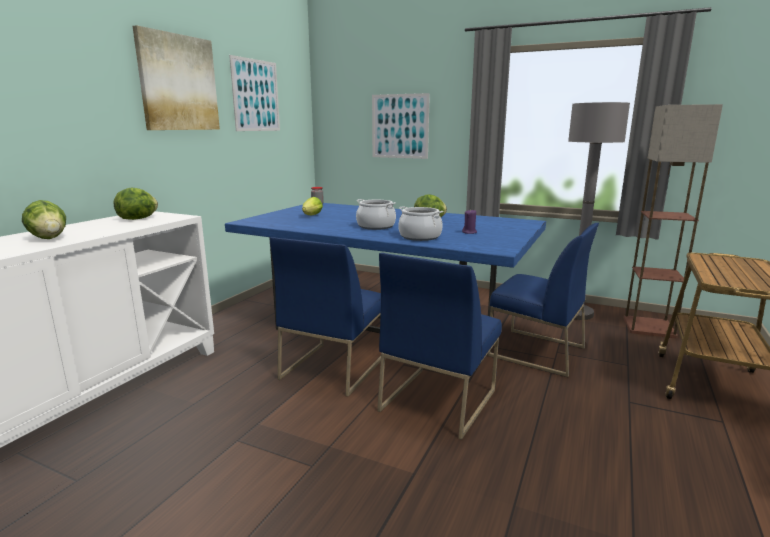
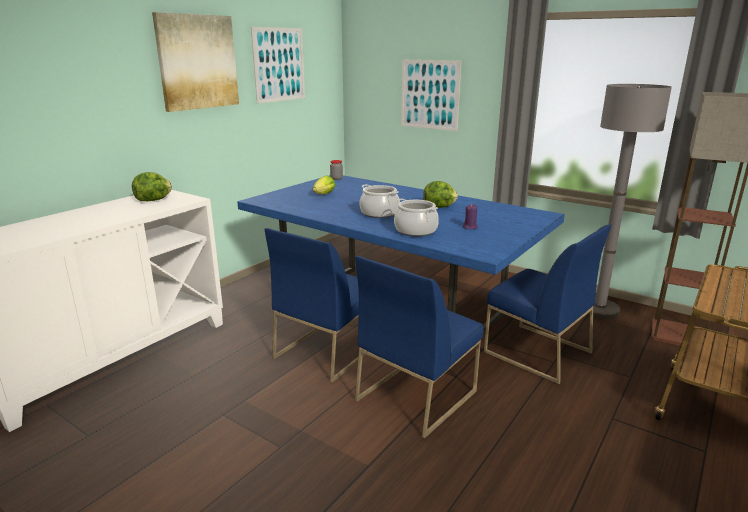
camera: 10 degrees right, 5 degrees up
lettuce [22,200,66,239] -> none

